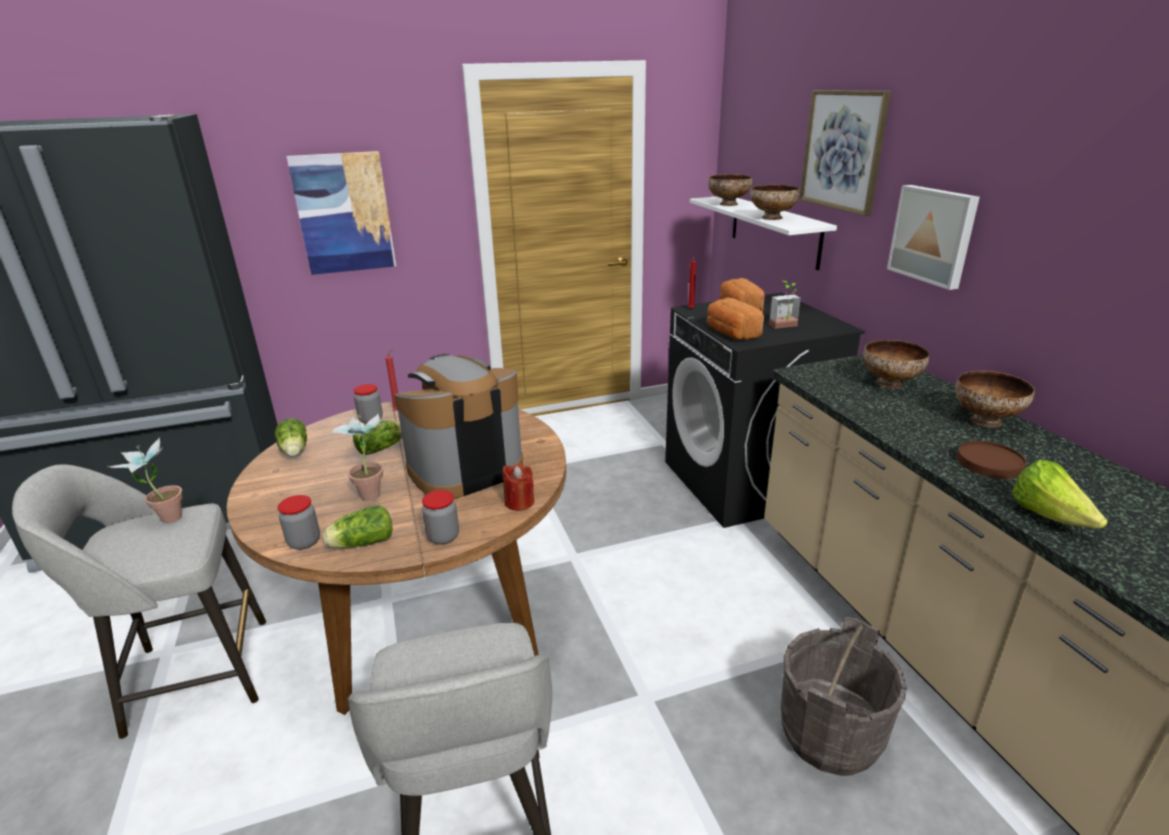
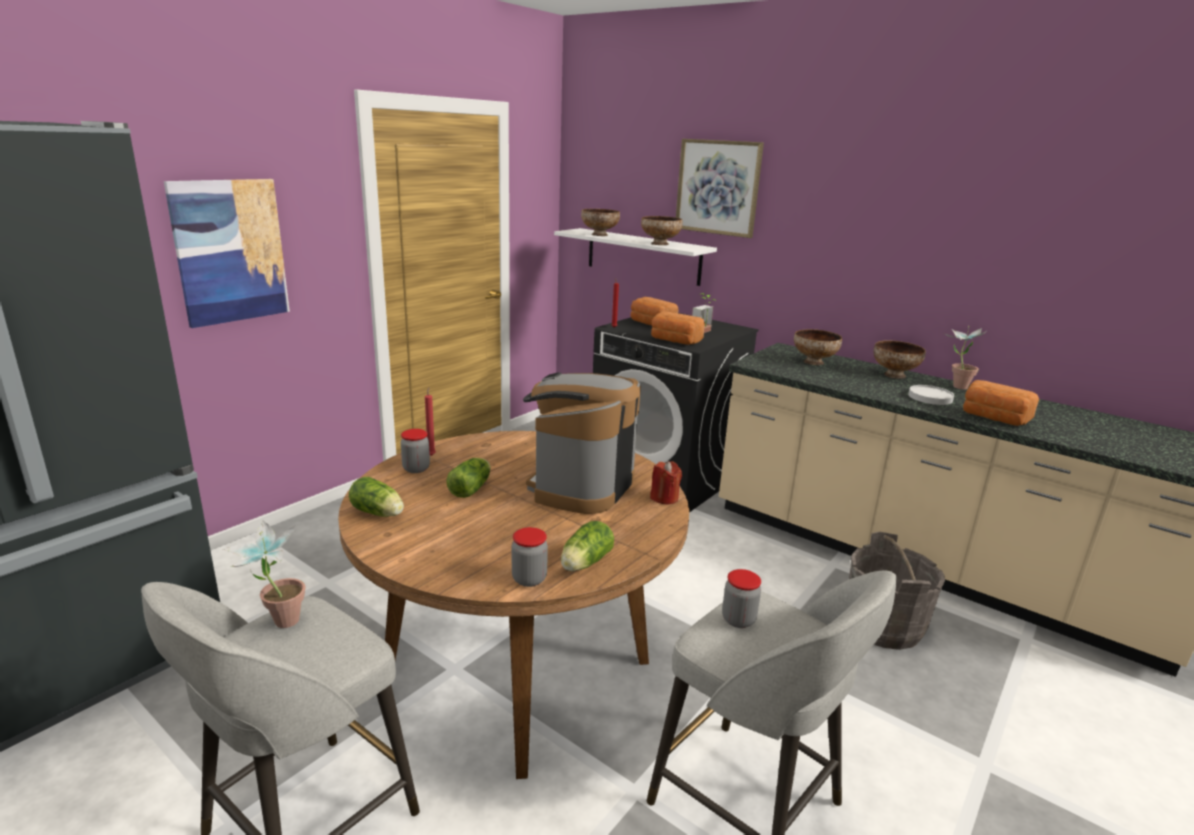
camera: 35 degrees left, 5 degrees down
potted plant [331,414,385,501] -> potted plant moved to [945,326,985,389]
jar [422,490,459,545] -> jar moved to [722,569,761,628]
picture [887,185,980,290] -> none
brown plate [957,441,1026,479] -> white plate [908,385,954,405]
lettuce [1012,460,1108,528] -> bread [963,380,1039,426]

